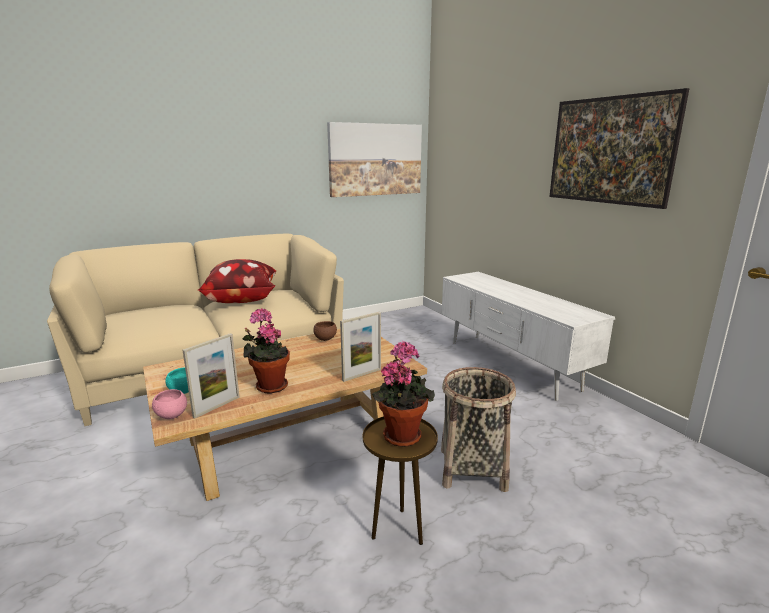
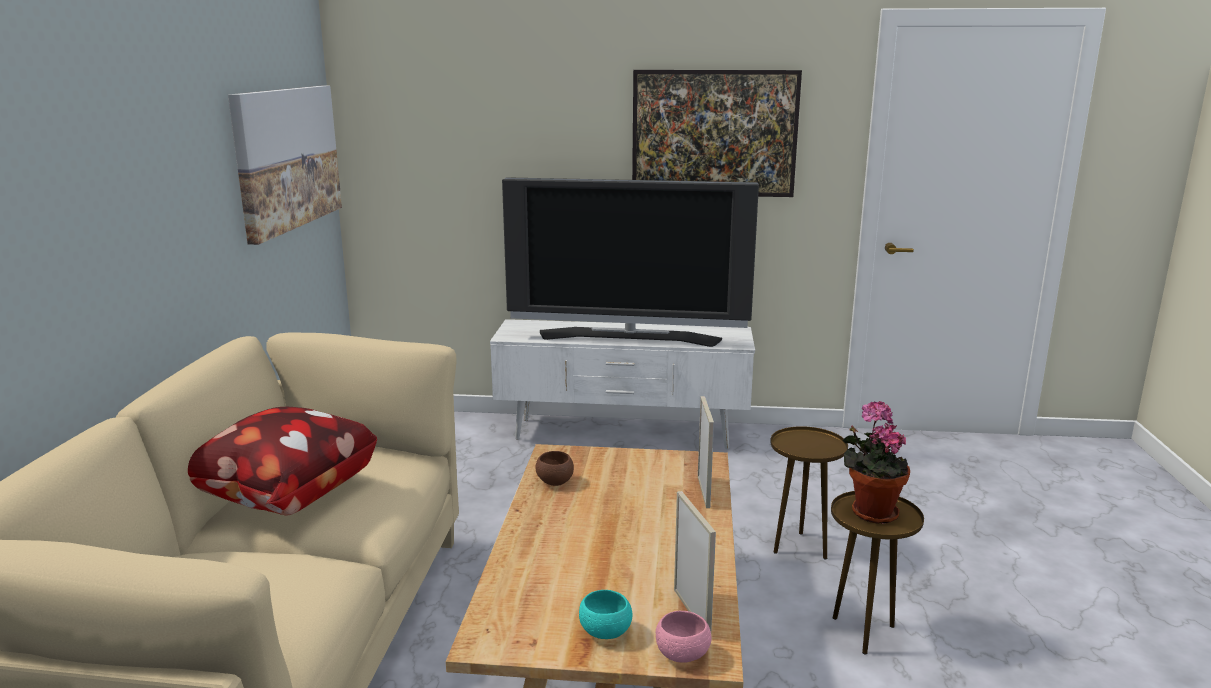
camera: 55 degrees left, 0 degrees up
potted plant [243,308,290,393] -> none
basket [441,367,516,492] -> brown side table [770,426,848,559]
none -> television [502,177,759,347]

